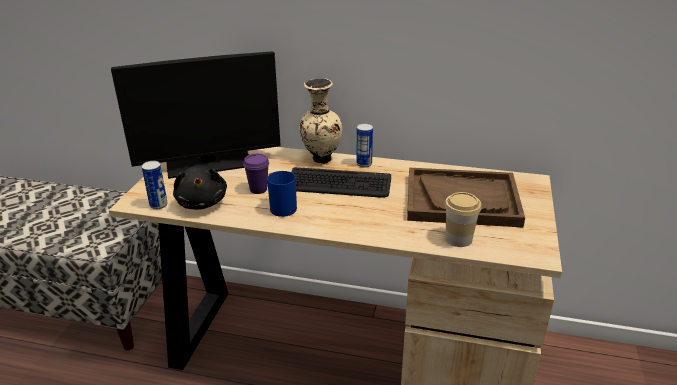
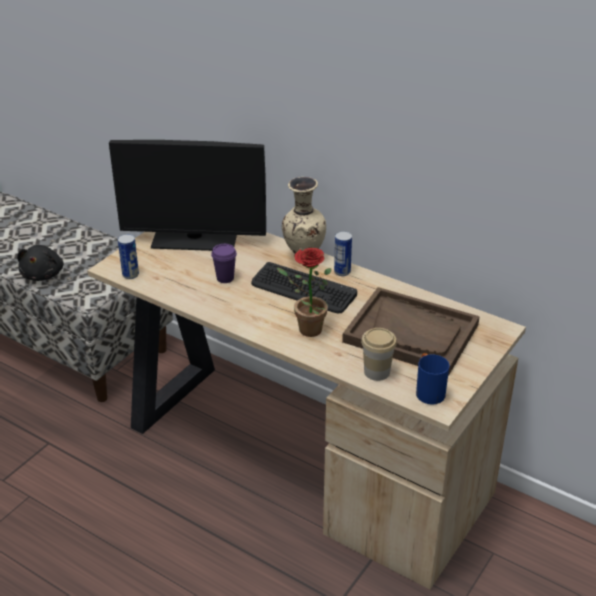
camera: 20 degrees right, 5 degrees up
black plush toy [173,166,227,210] -> black plush toy moved to [17,245,64,281]
blue mug [267,171,297,217] -> blue mug moved to [416,353,449,405]
none -> potted plant [277,248,331,337]

